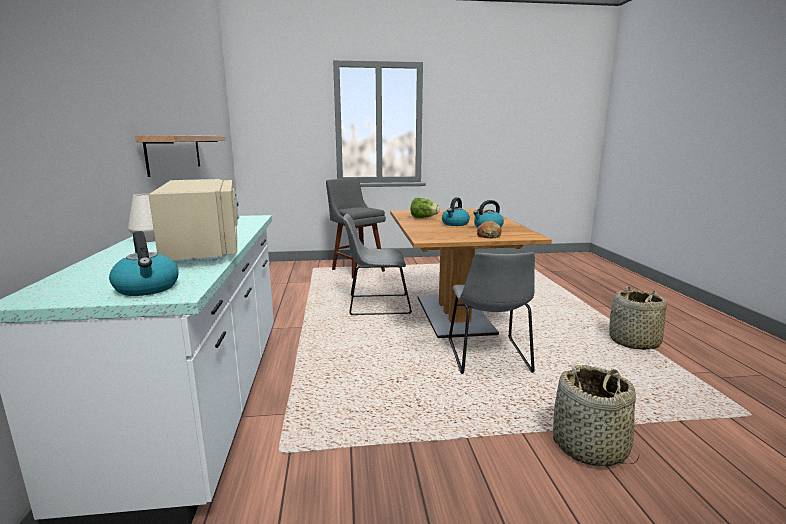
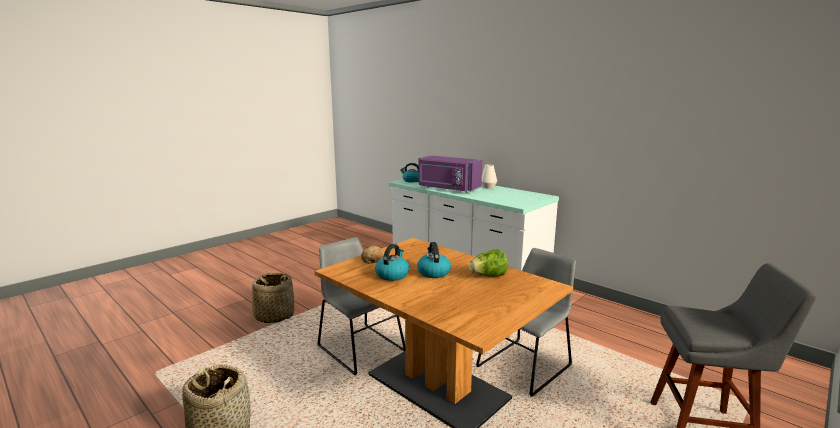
camera: 140 degrees right, 0 degrees up
shelf [135,135,226,177] -> none
beige microwave [149,179,239,263] -> purple microwave [418,155,482,193]

